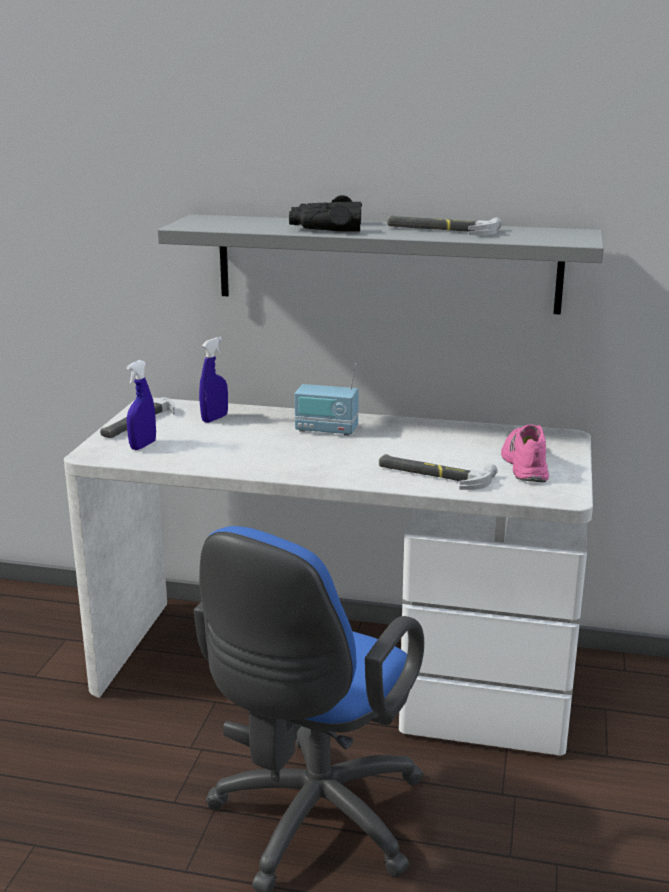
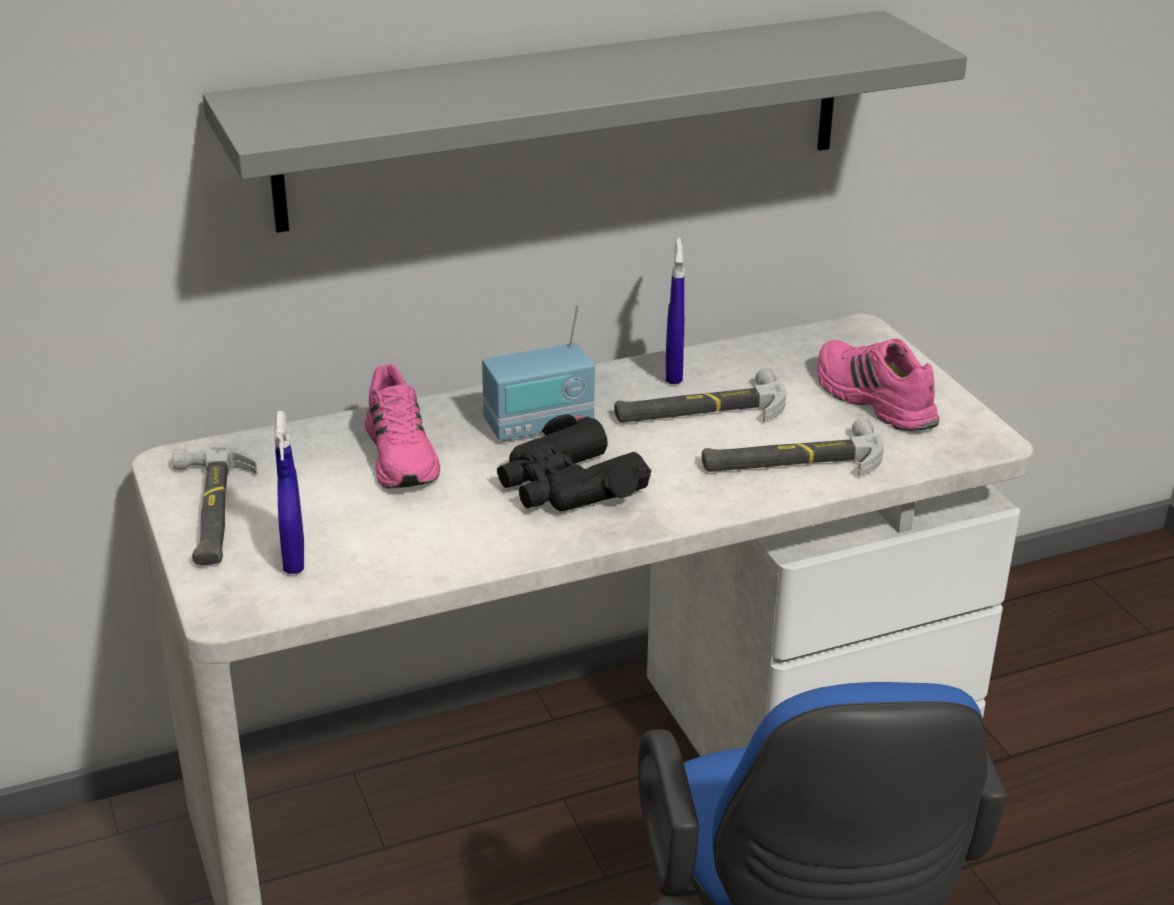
camera: 35 degrees left, 10 degrees up
blue spray bottle [199,337,228,423] -> blue spray bottle moved to [666,238,685,384]
black binoculars [289,195,362,232] -> black binoculars moved to [497,414,651,511]
hammer [387,216,502,235] -> hammer moved to [614,368,786,423]
none -> pink shoe [365,364,440,489]

